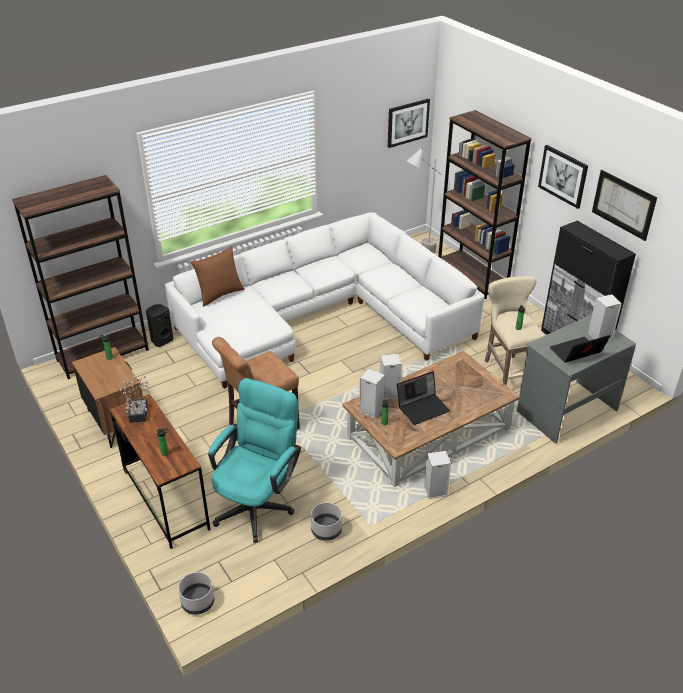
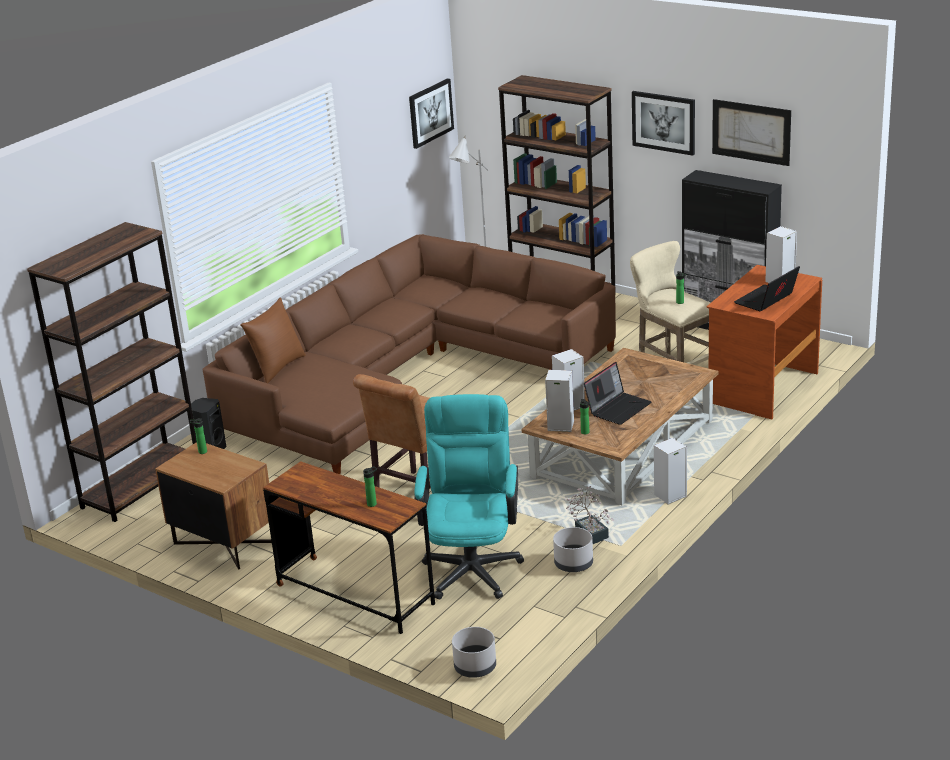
camera: 20 degrees left, 10 degrees down
potted plant [120,376,149,423] -> potted plant moved to [564,486,614,544]
white sofa [165,212,485,389] -> brown sofa [202,234,616,474]
grey desk [517,315,636,444] -> brown desk [707,265,822,419]

